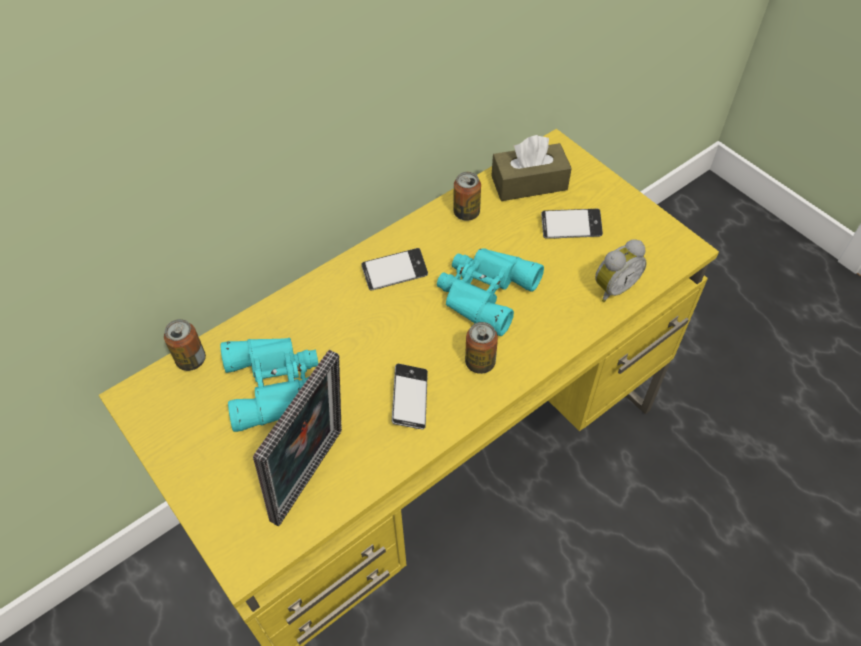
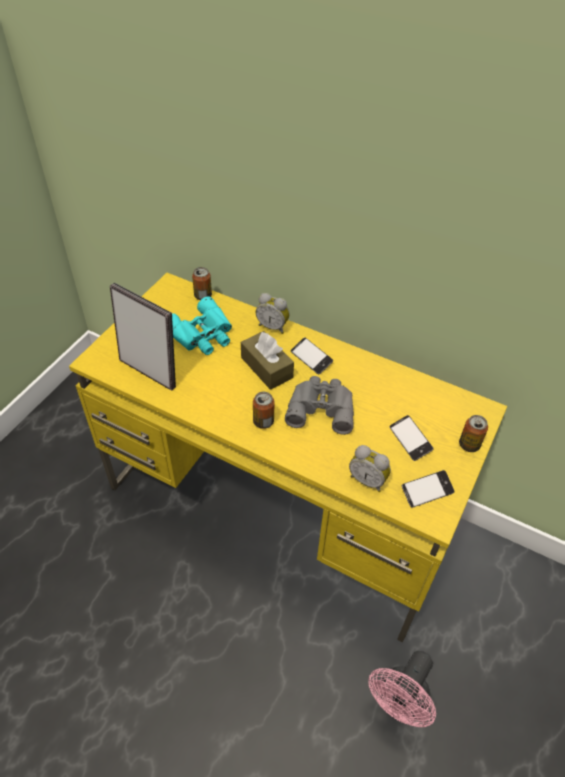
camera: 65 degrees right, 5 degrees down
picture frame [253,350,342,526] -> picture frame turned 150 degrees counterclockwise [110,283,176,391]
phone [392,364,428,430] -> phone moved to [402,470,455,508]
turquoise binoculars [437,248,544,336] -> grey binoculars [285,376,354,435]
can [453,172,481,221] -> can moved to [459,415,488,452]
brown tissue box [491,135,572,201] -> brown tissue box moved to [241,331,294,390]
none -> alarm clock [256,293,290,334]
none -> pink fan [368,651,436,727]

